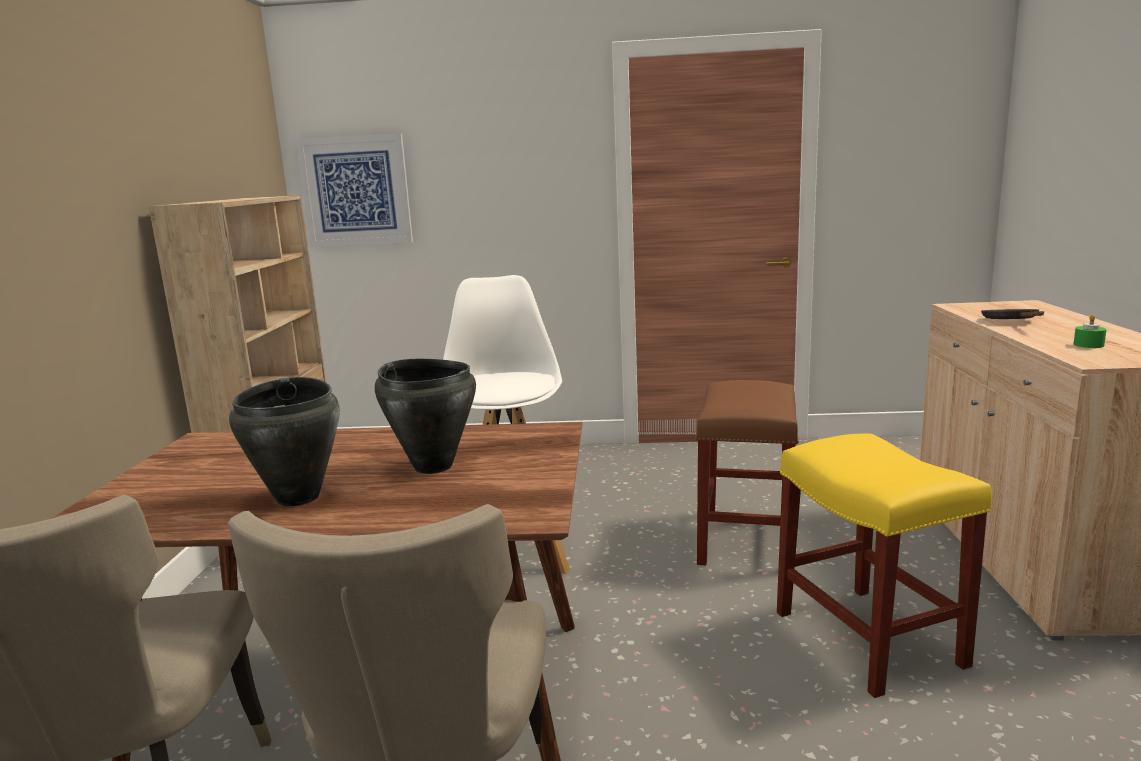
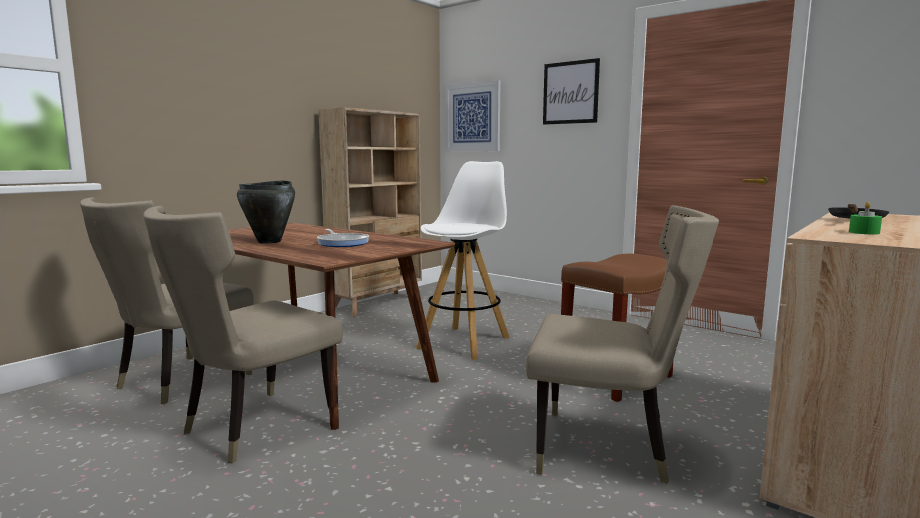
camera: 35 degrees right, 5 degrees down
black cooking pot [375,359,476,474] -> frying pan [317,229,369,247]
yellow stool [777,434,992,698] -> beige chair [526,205,719,484]
none -> picture [543,58,600,125]

